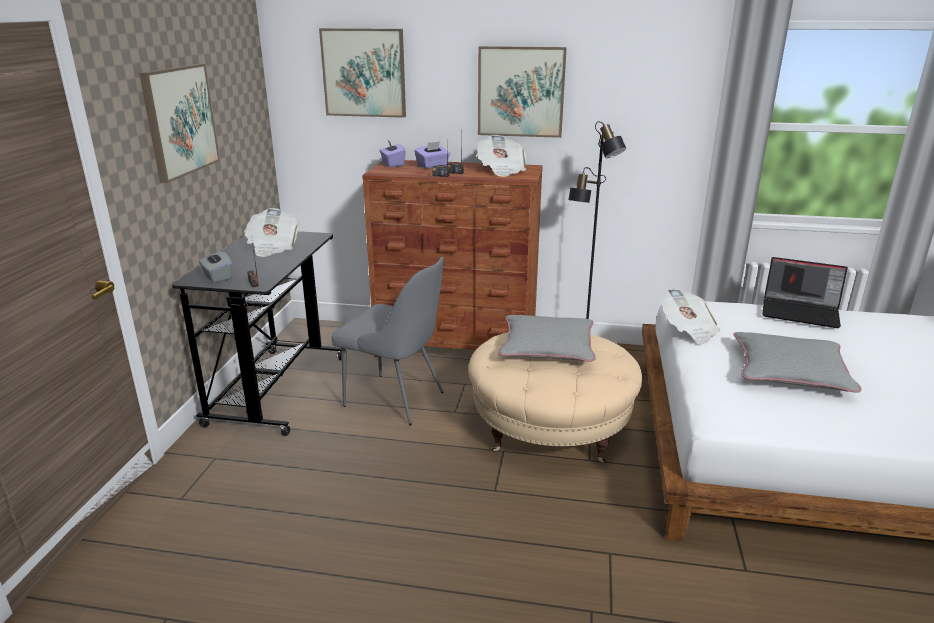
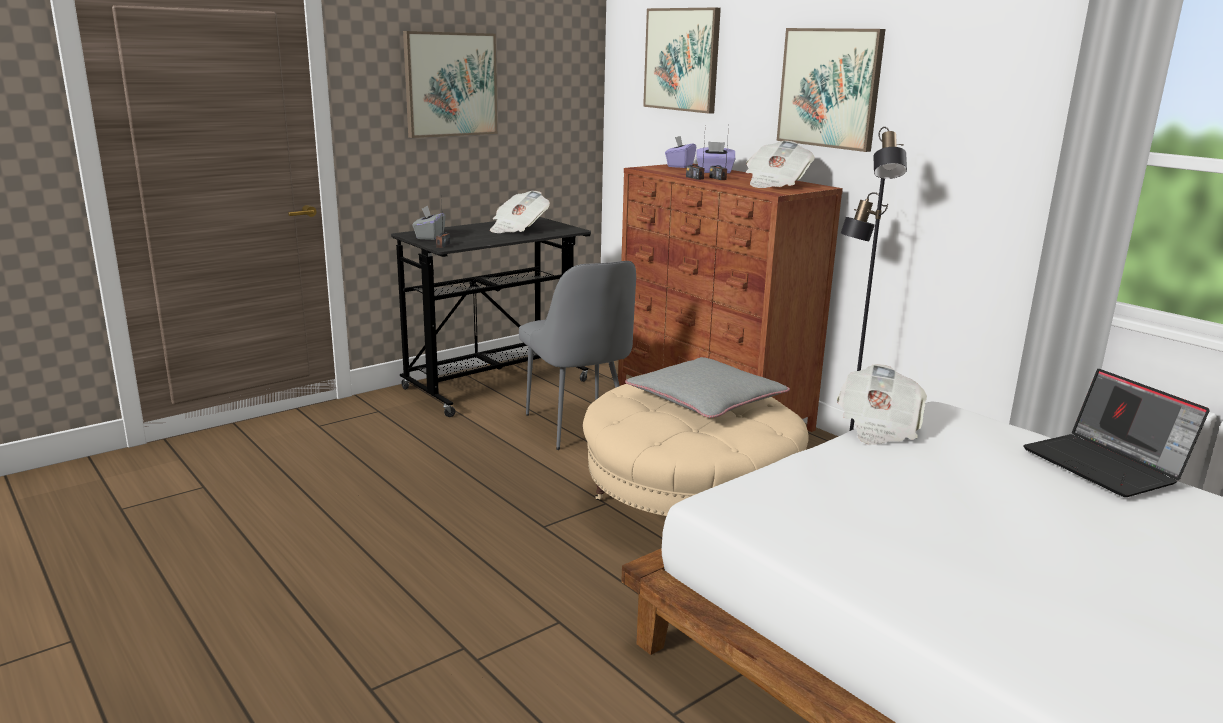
camera: 40 degrees right, 5 degrees down
grey pillow [733,332,862,393] -> none

